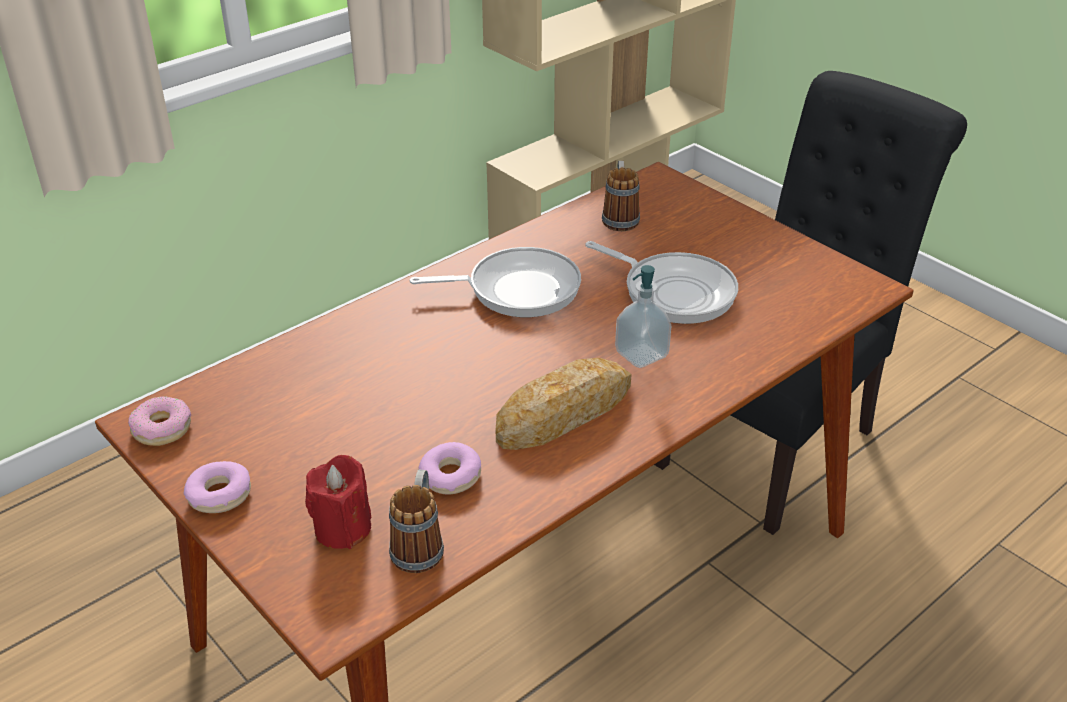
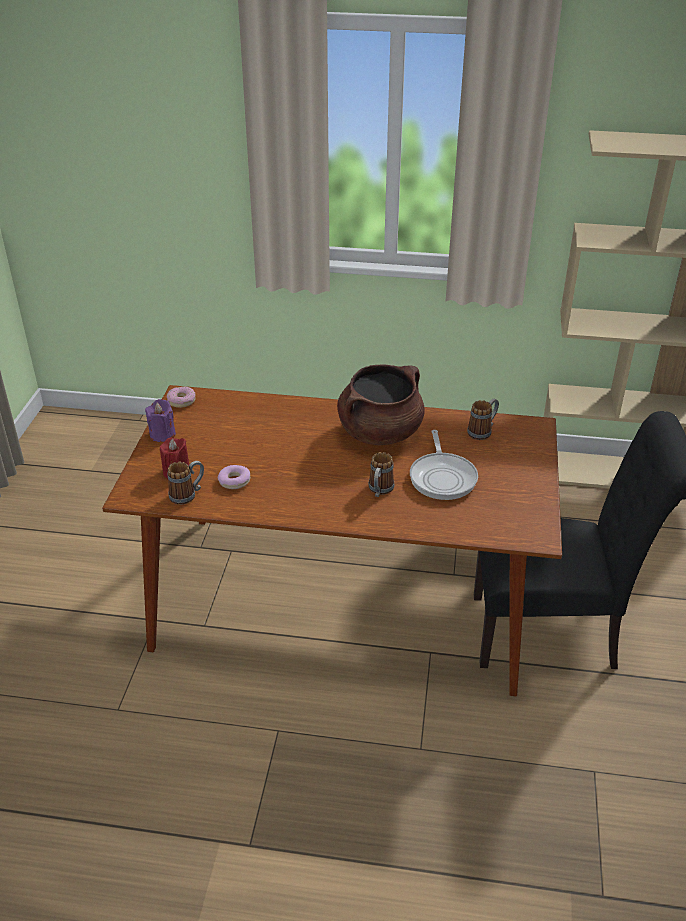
camera: 50 degrees right, 0 degrees up
donut [184,461,251,513] -> purple candle [145,399,176,442]
frying pan [409,247,581,317] -> brown cooking pot [337,364,425,445]
bread [496,358,632,450] -> none
soap dispenser [615,265,671,368] -> mug [368,452,394,497]

